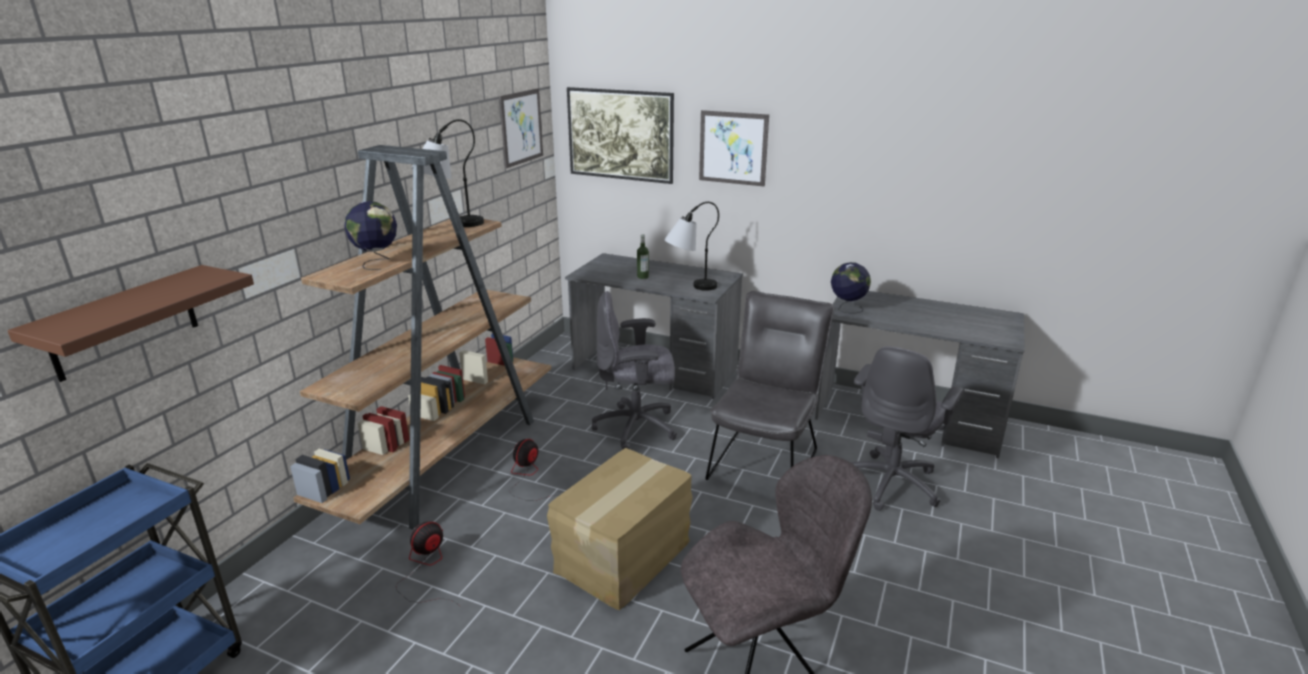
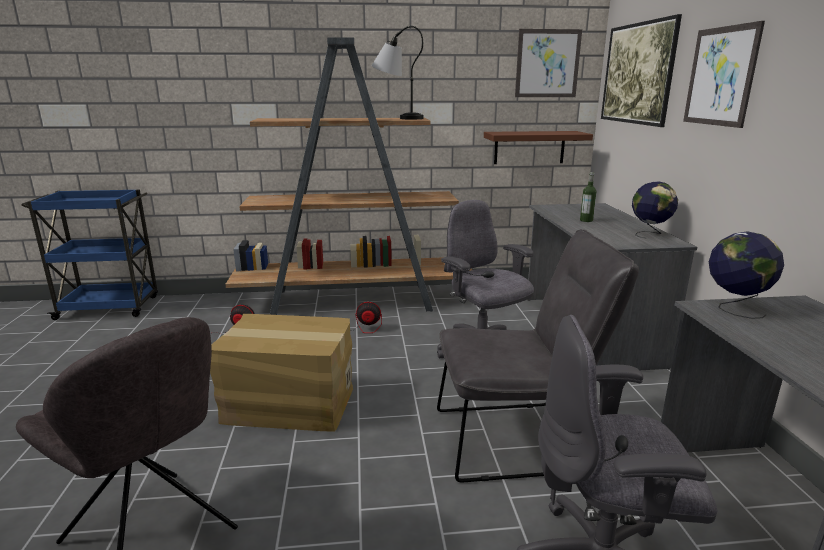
camera: 60 degrees right, 5 degrees down
brown shelf [7,265,254,382] -> brown shelf moved to [484,131,593,164]
globe [344,201,397,270] -> globe moved to [632,181,678,239]
table lamp [664,202,719,291] -> none

